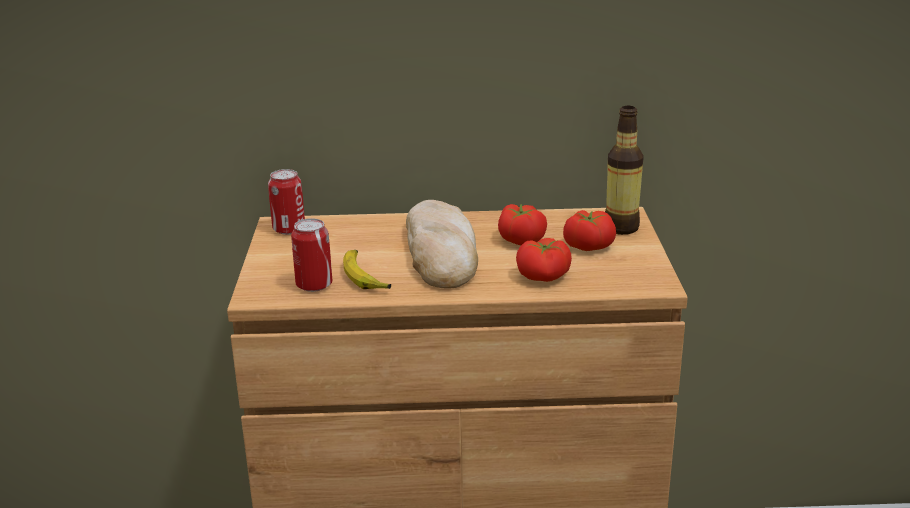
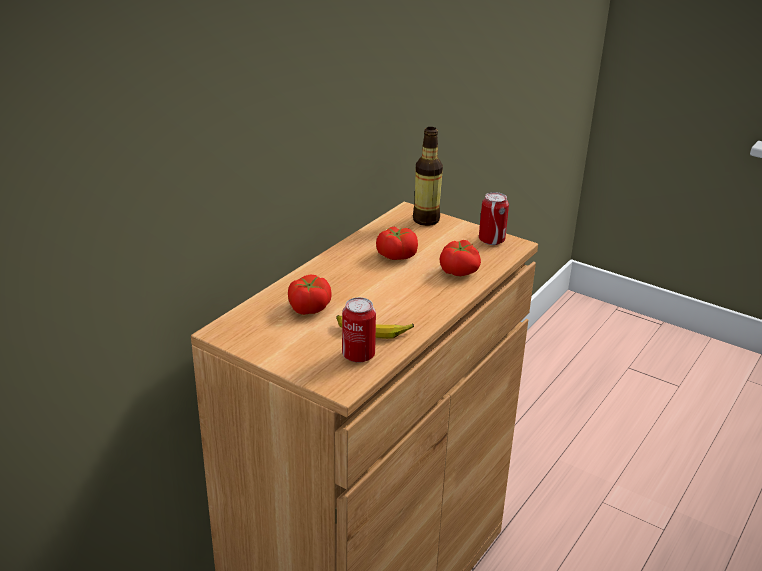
camera: 55 degrees left, 5 degrees up
can [268,169,305,235] -> can moved to [479,192,509,245]
bread [406,200,478,289] -> none
tomato [563,210,616,251] -> tomato moved to [288,275,332,315]

